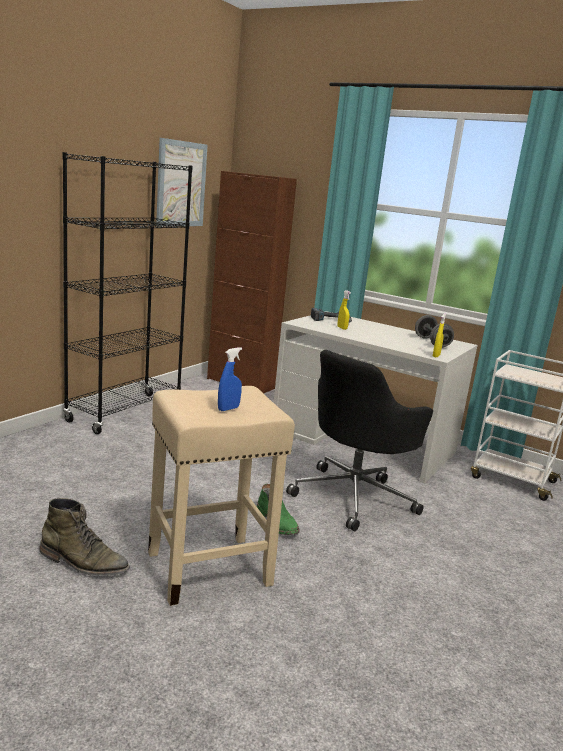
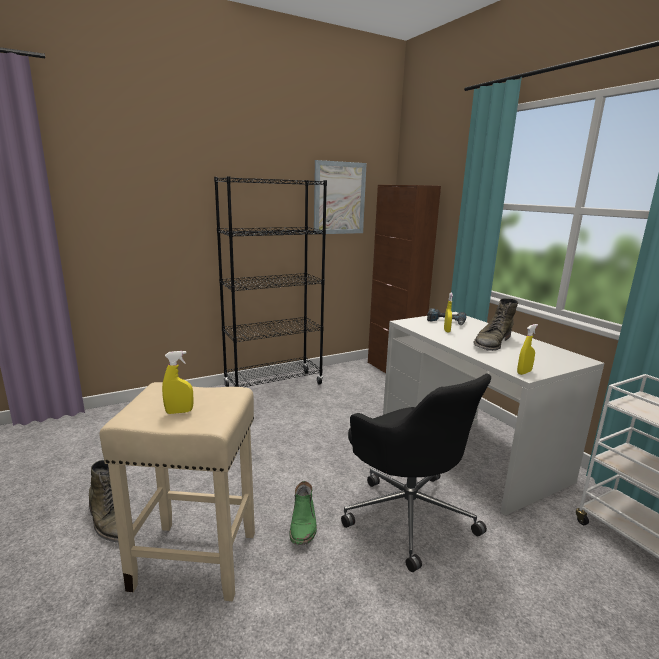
camera: 30 degrees right, 0 degrees up
blue spray bottle [218,347,242,411] -> yellow spray bottle [162,351,193,414]
black office chair [286,350,433,532] -> black office chair turned 105 degrees counterclockwise [341,373,491,572]
grey dumbbell [415,315,454,348] -> none
none -> green boot [473,298,518,351]

